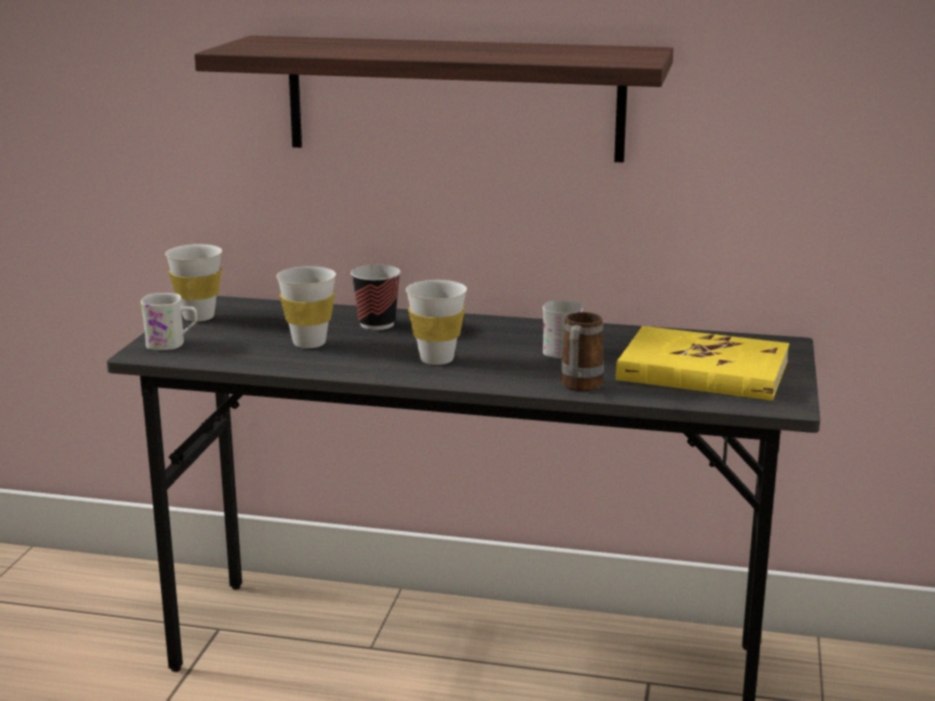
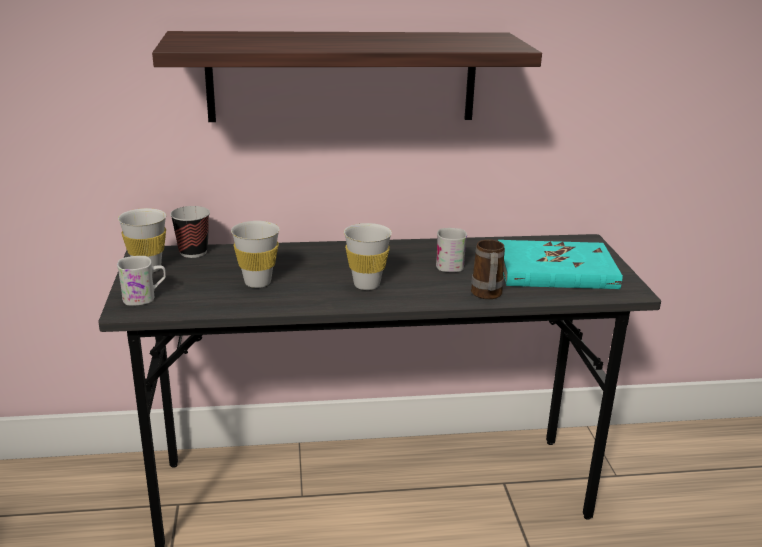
camera: 20 degrees left, 5 degrees up
cup [351,265,401,330] -> cup moved to [170,206,210,258]
yellow book [616,326,789,401] -> turquoise book [498,240,623,289]

